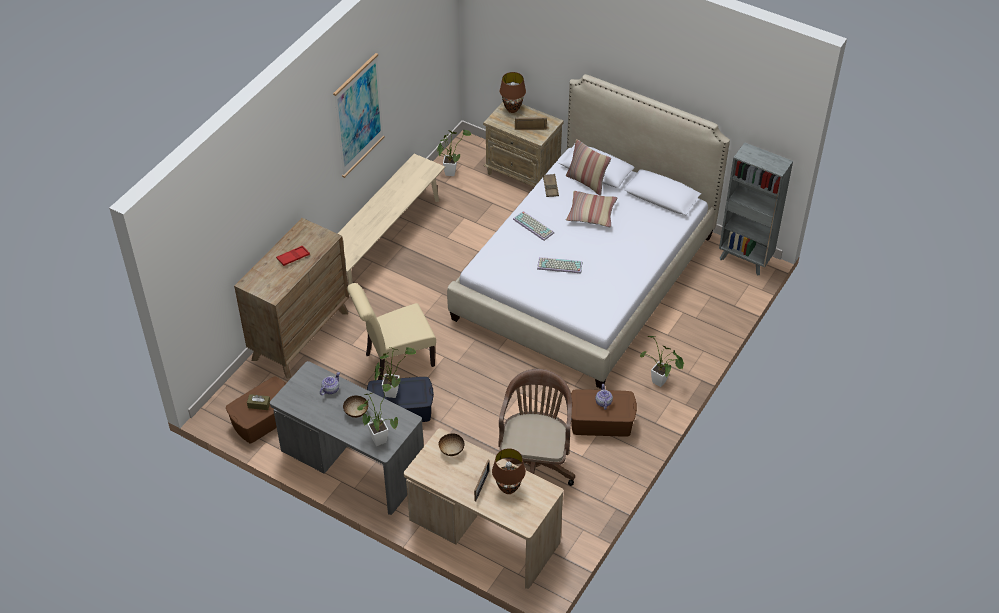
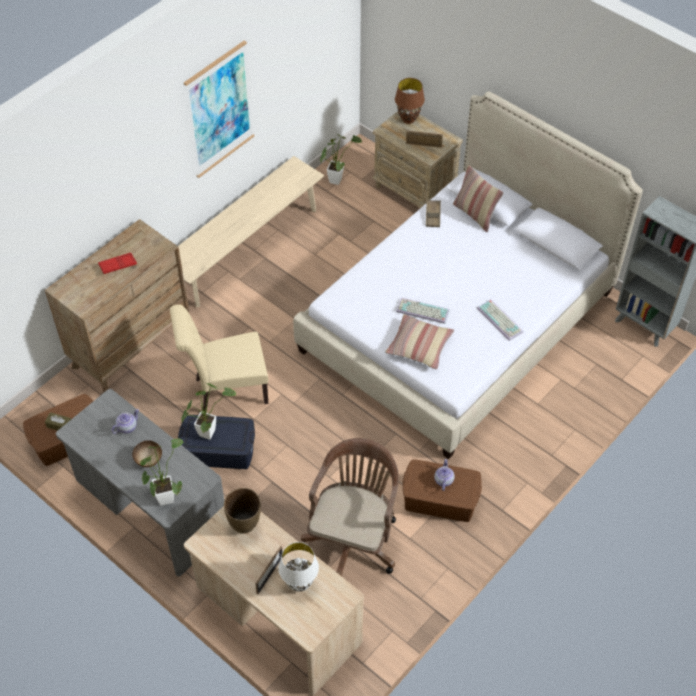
camera: 10 degrees right, 5 degrees up
bowl [439,433,464,456] -> brown vase [224,488,261,533]
brown table lamp [492,448,526,494] -> white table lamp [279,542,319,592]
keyboard [513,211,554,241] -> keyboard moved to [477,299,523,341]
pillow [566,191,617,227] -> pillow moved to [385,314,454,370]
potted plant [640,336,684,387] -> none

